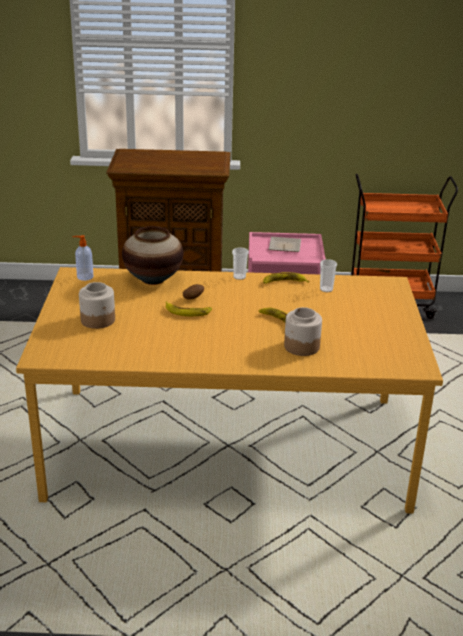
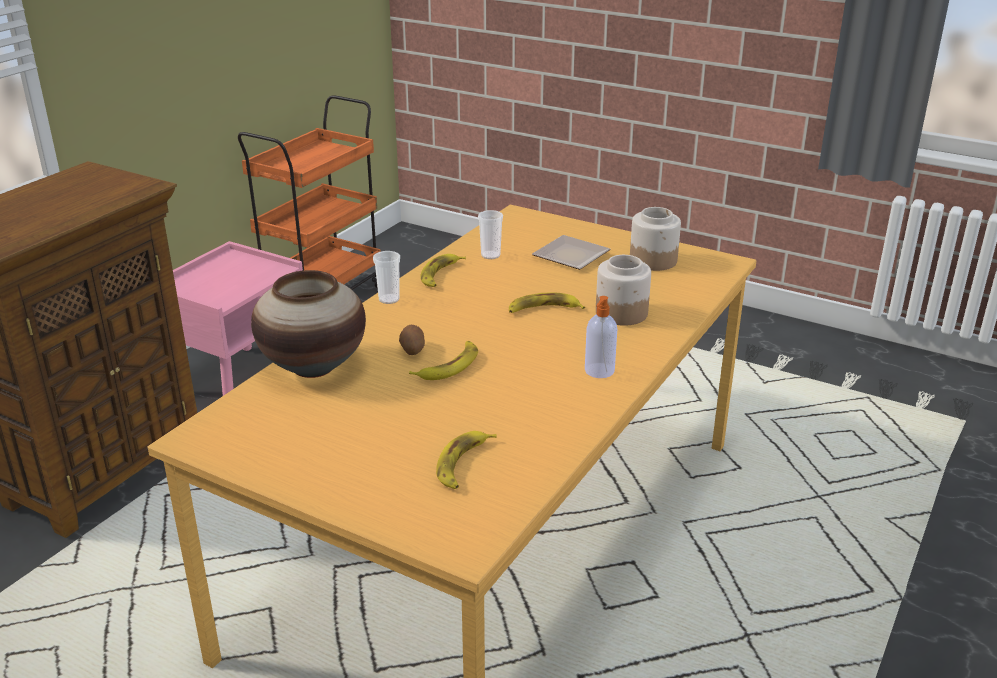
camera: 60 degrees left, 0 degrees up
soap dispenser [72,235,94,281] -> soap dispenser moved to [585,296,617,378]
jar [79,282,115,329] -> jar moved to [630,207,681,271]
plate [269,237,301,252] -> plate moved to [532,235,610,270]
none -> banana [436,431,497,489]

